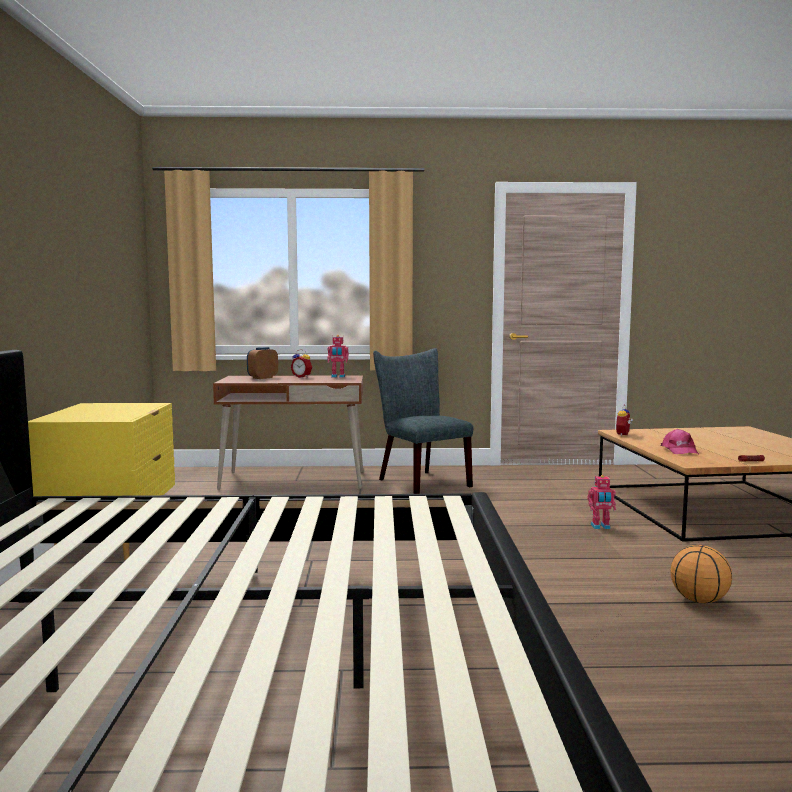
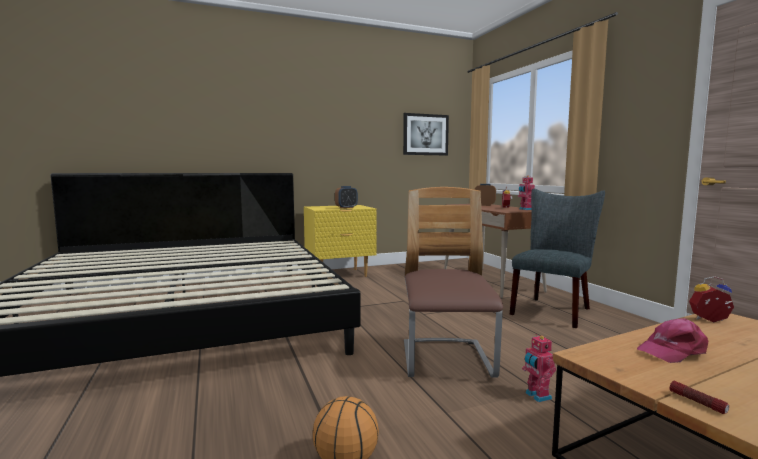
camera: 70 degrees right, 0 degrees up
none -> alarm clock [335,186,358,209]
none -> picture [403,113,449,155]
none -> chair [404,187,503,378]

